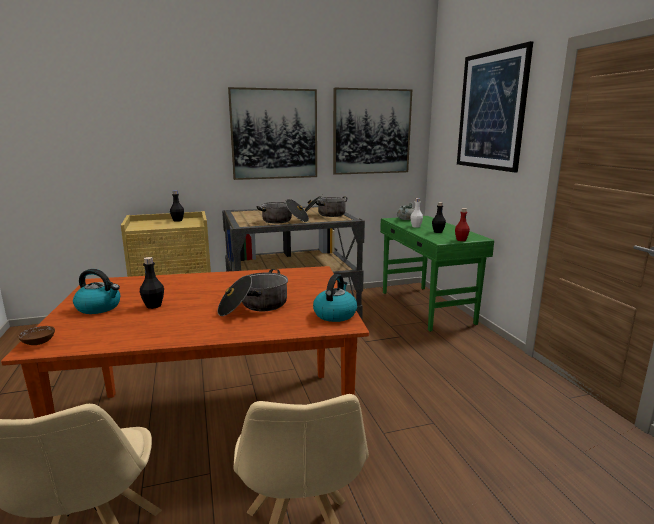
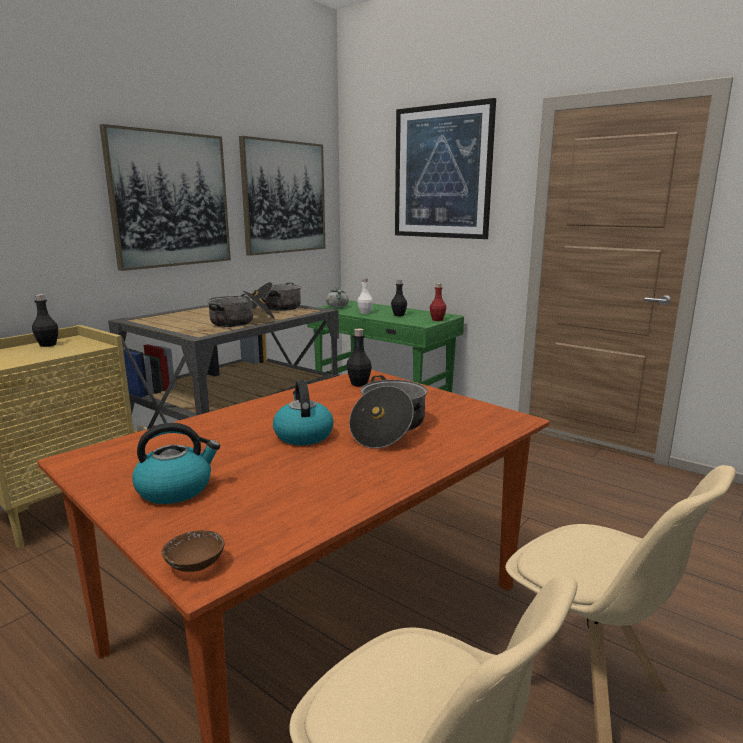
camera: 35 degrees left, 0 degrees up
black bottle [140,257,164,309] -> black bottle moved to [347,329,372,386]
kettle [313,274,357,322] -> kettle moved to [273,380,334,445]

